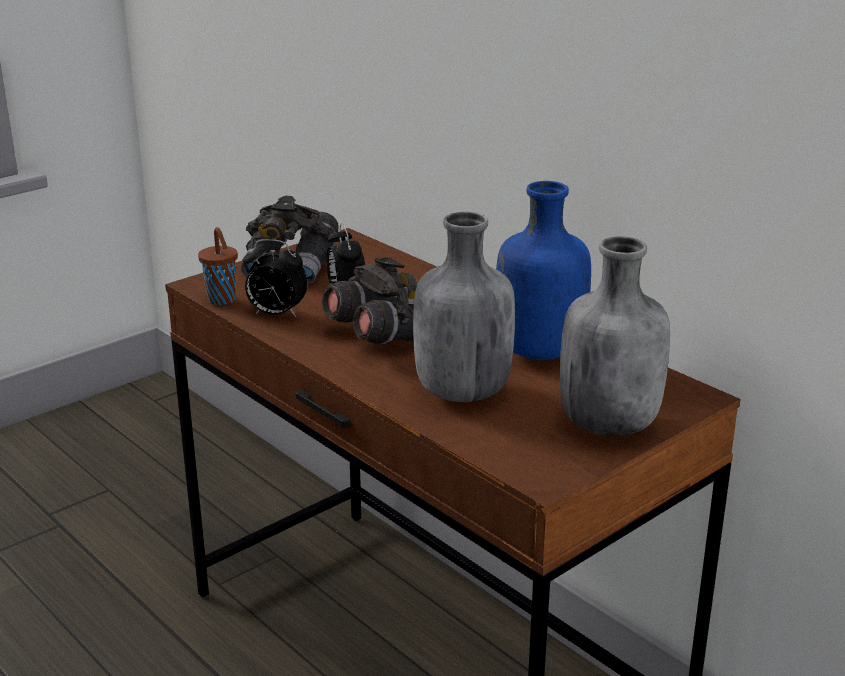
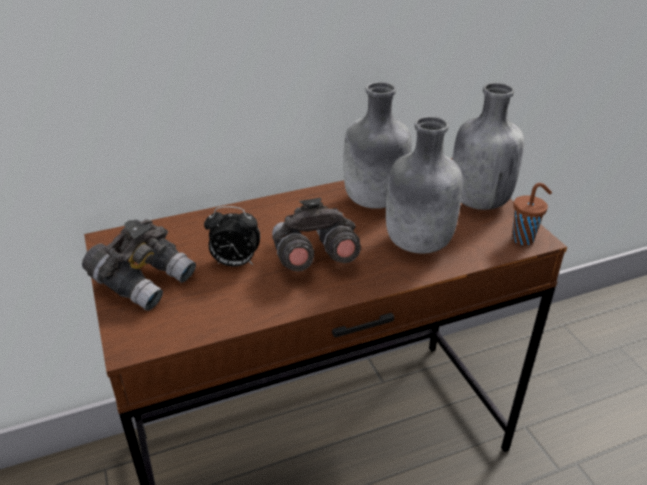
camera: 70 degrees left, 10 degrees up
brown cup [198,227,238,305] -> brown cup moved to [512,183,552,245]
alarm clock [242,239,308,317] -> none
blue bottle [496,181,591,360] -> grey bottle [343,82,411,209]

